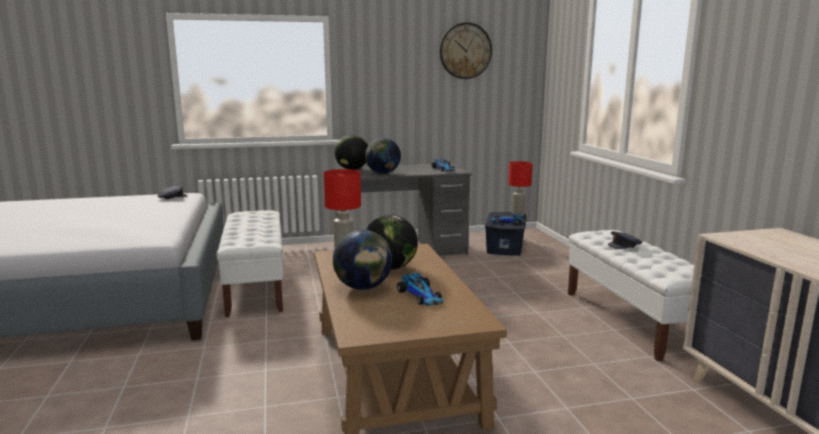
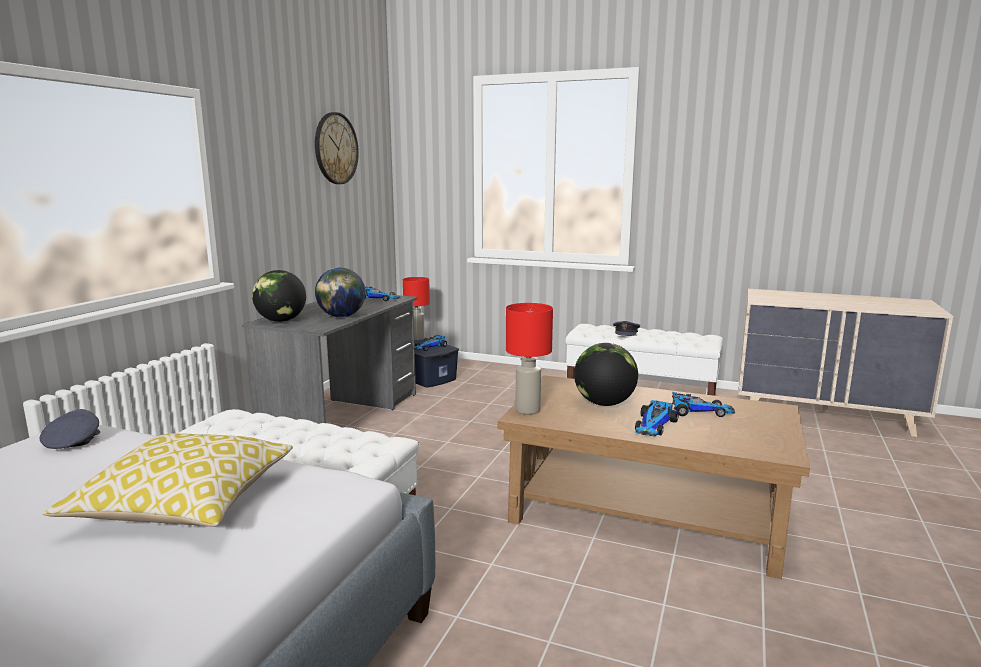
camera: 55 degrees left, 0 degrees up
globe [333,230,392,290] -> toy car [635,400,679,437]
none -> pillow [42,433,293,527]

